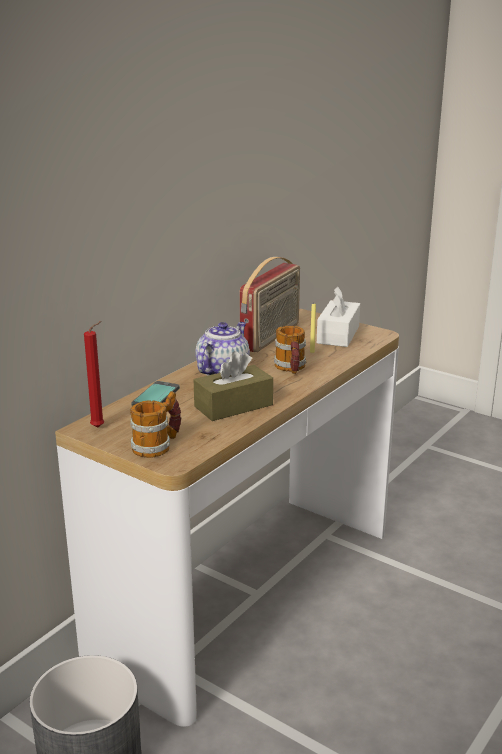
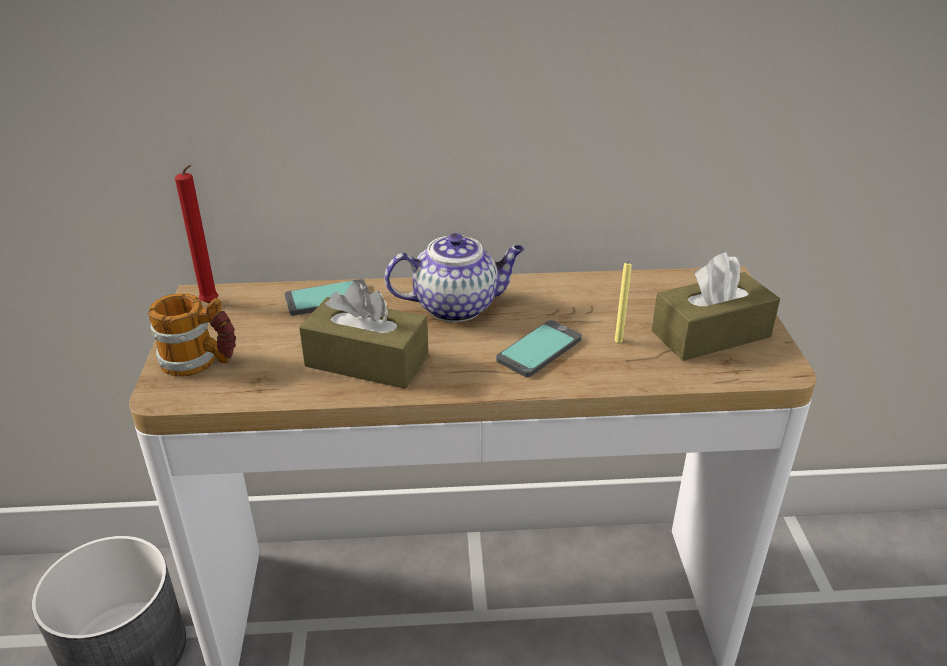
camera: 50 degrees right, 10 degrees up
radio [240,257,300,352] -> none
mug [274,326,306,374] -> phone [496,320,582,377]
white tissue box [317,287,360,347] -> brown tissue box [652,252,780,361]

